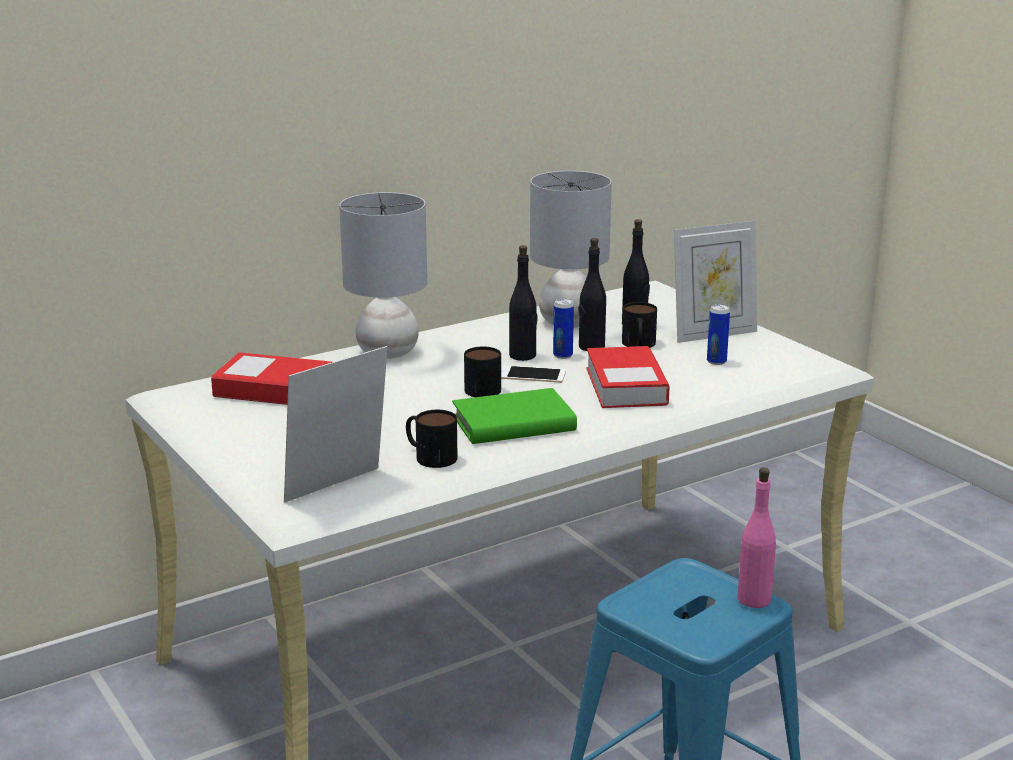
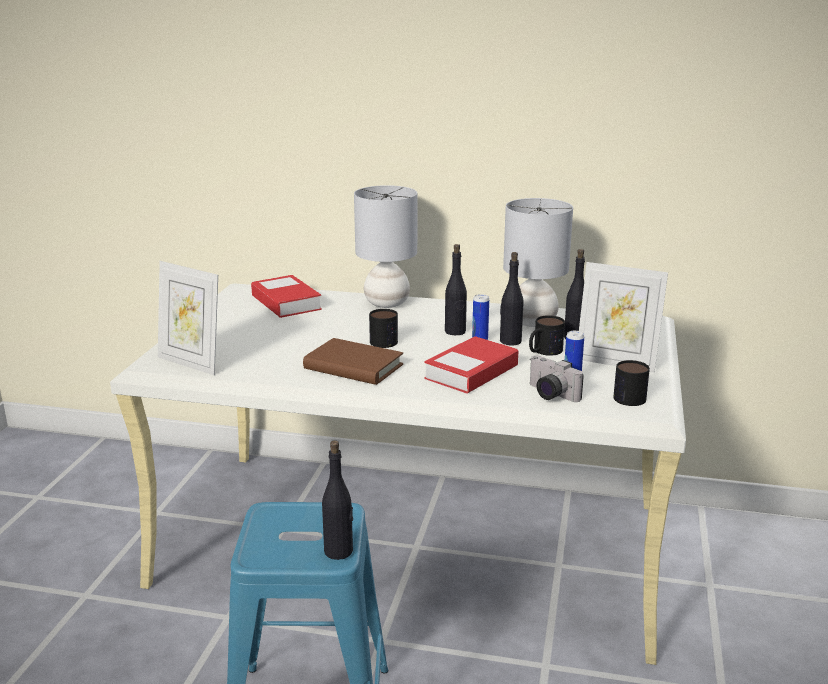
camera: 45 degrees right, 0 degrees up
picture frame [284,346,387,502] -> picture frame turned 150 degrees counterclockwise [158,261,218,375]
mug [406,410,458,468] -> mug moved to [613,360,650,406]
green book [452,388,577,444] -> brown book [303,338,403,385]
phone [501,365,566,383] -> none
pink bottle [738,467,776,608] -> black bottle [322,440,353,560]
none -> camera [530,355,584,402]

